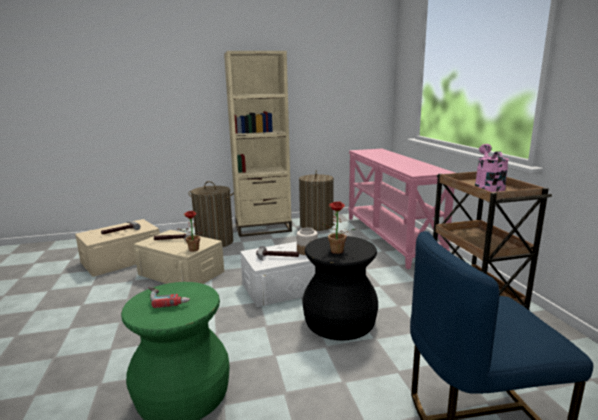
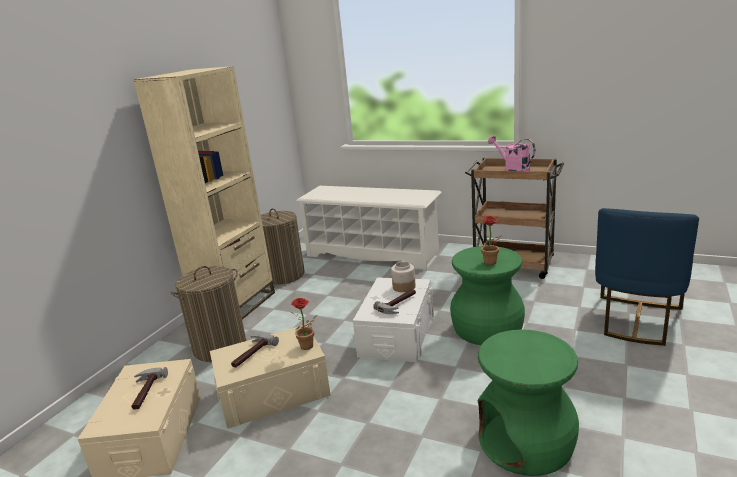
camera: 50 degrees left, 5 degrees up
power drill [148,287,190,308] -> none
black stool [303,236,378,341] -> green stool [450,246,525,345]
pink console table [348,149,455,269] -> white shoe rack [296,186,442,269]

